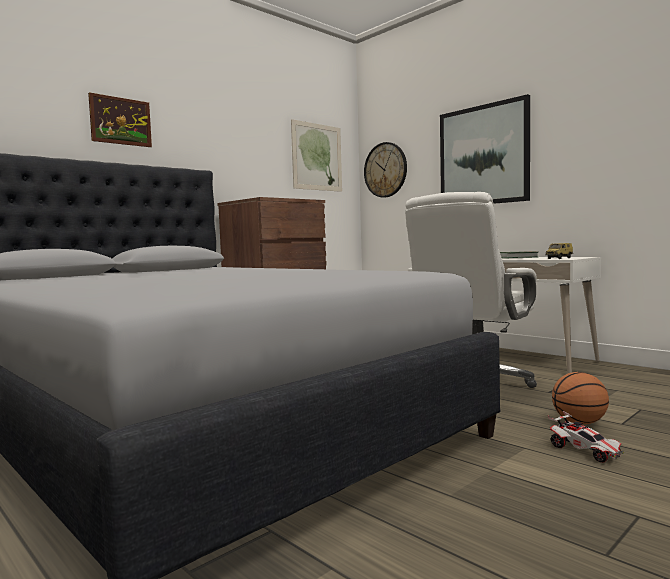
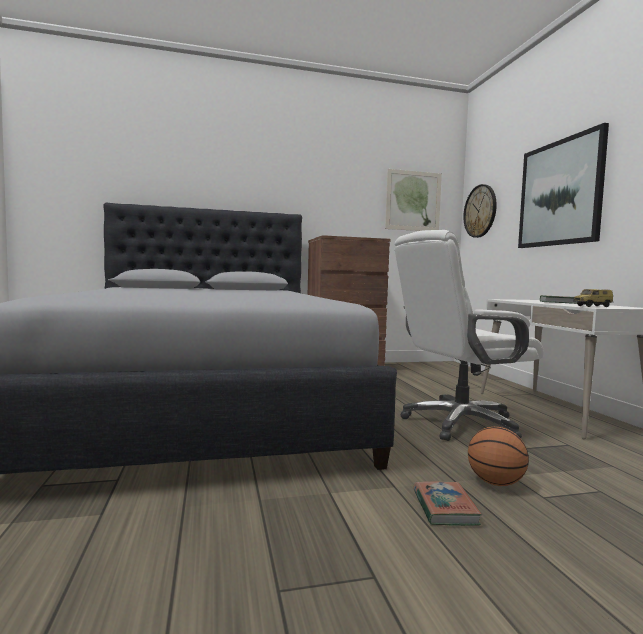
camera: 30 degrees right, 0 degrees up
picture [88,92,152,147] -> none
toy car [547,411,624,463] -> book [414,481,482,526]

